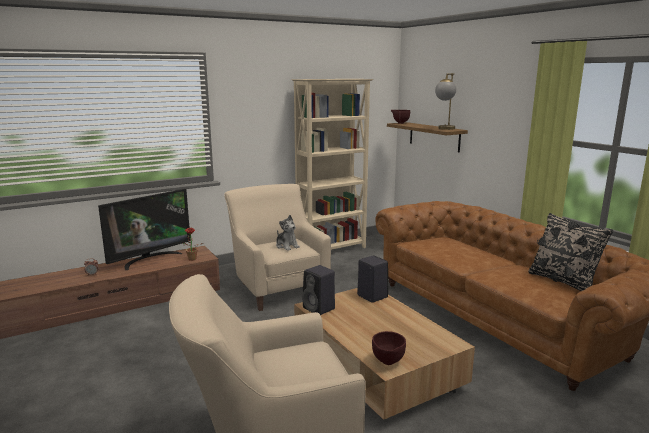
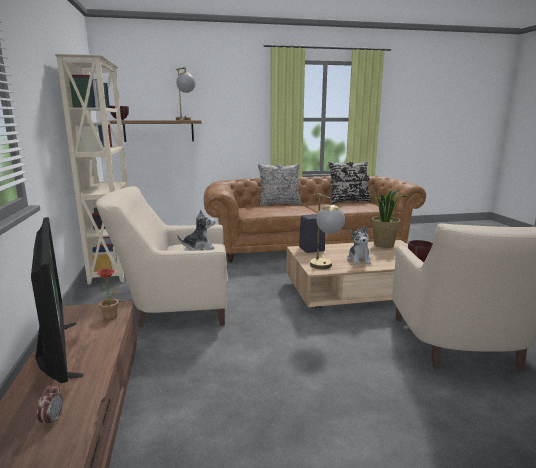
camera: 70 degrees left, 0 degrees up
black speaker [302,265,335,315] -> table lamp [310,193,345,269]
none -> grey pillow [258,164,302,207]
none -> plush toy [347,226,371,265]
none -> potted plant [371,190,407,248]

